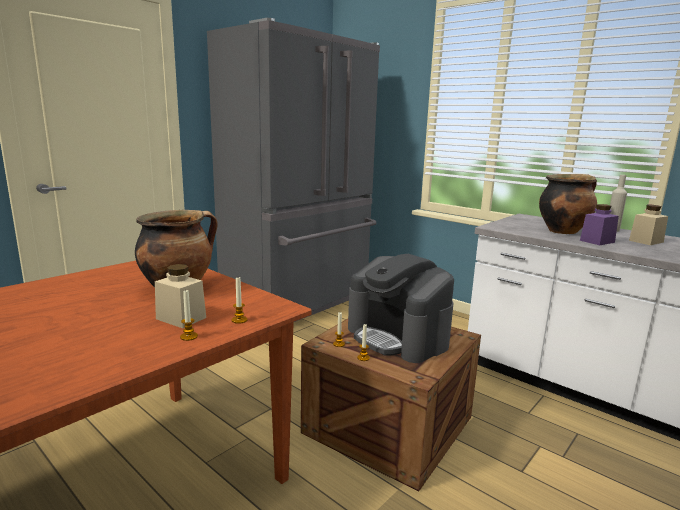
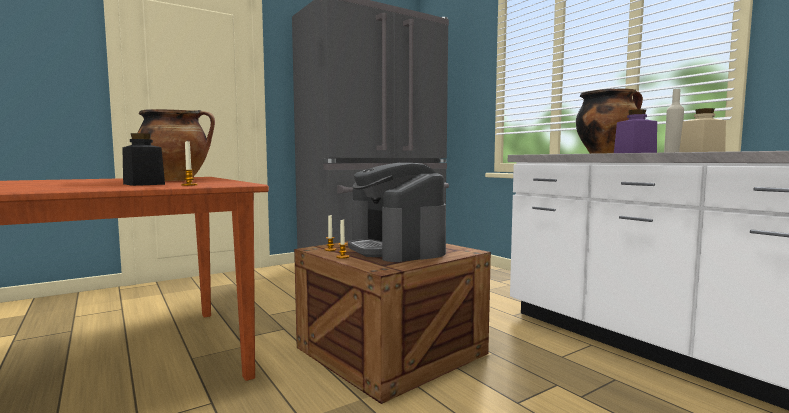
camera: 15 degrees right, 10 degrees down
beige jar [155,264,206,328] -> black jar [122,133,165,186]
candle [180,290,198,341] -> none

